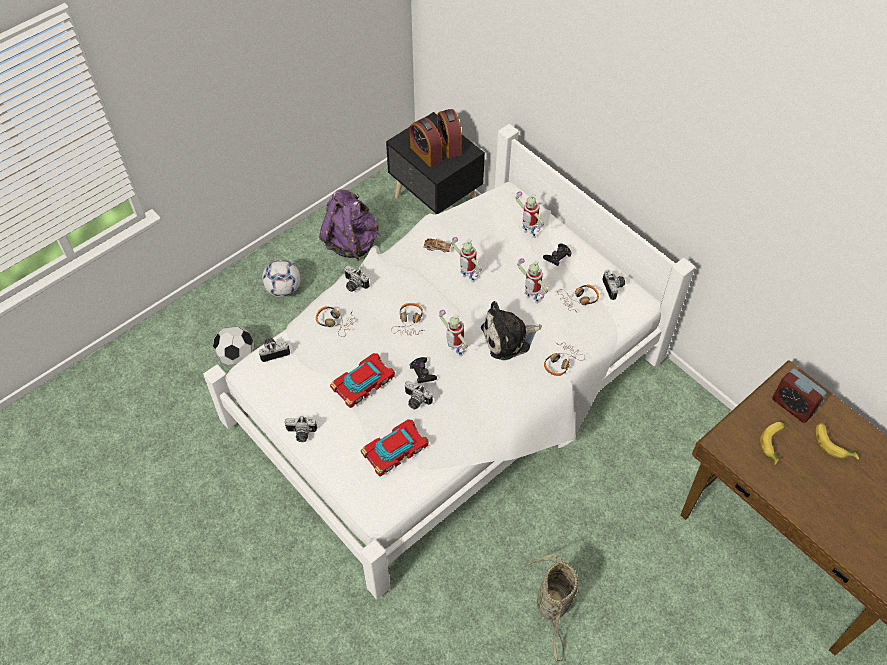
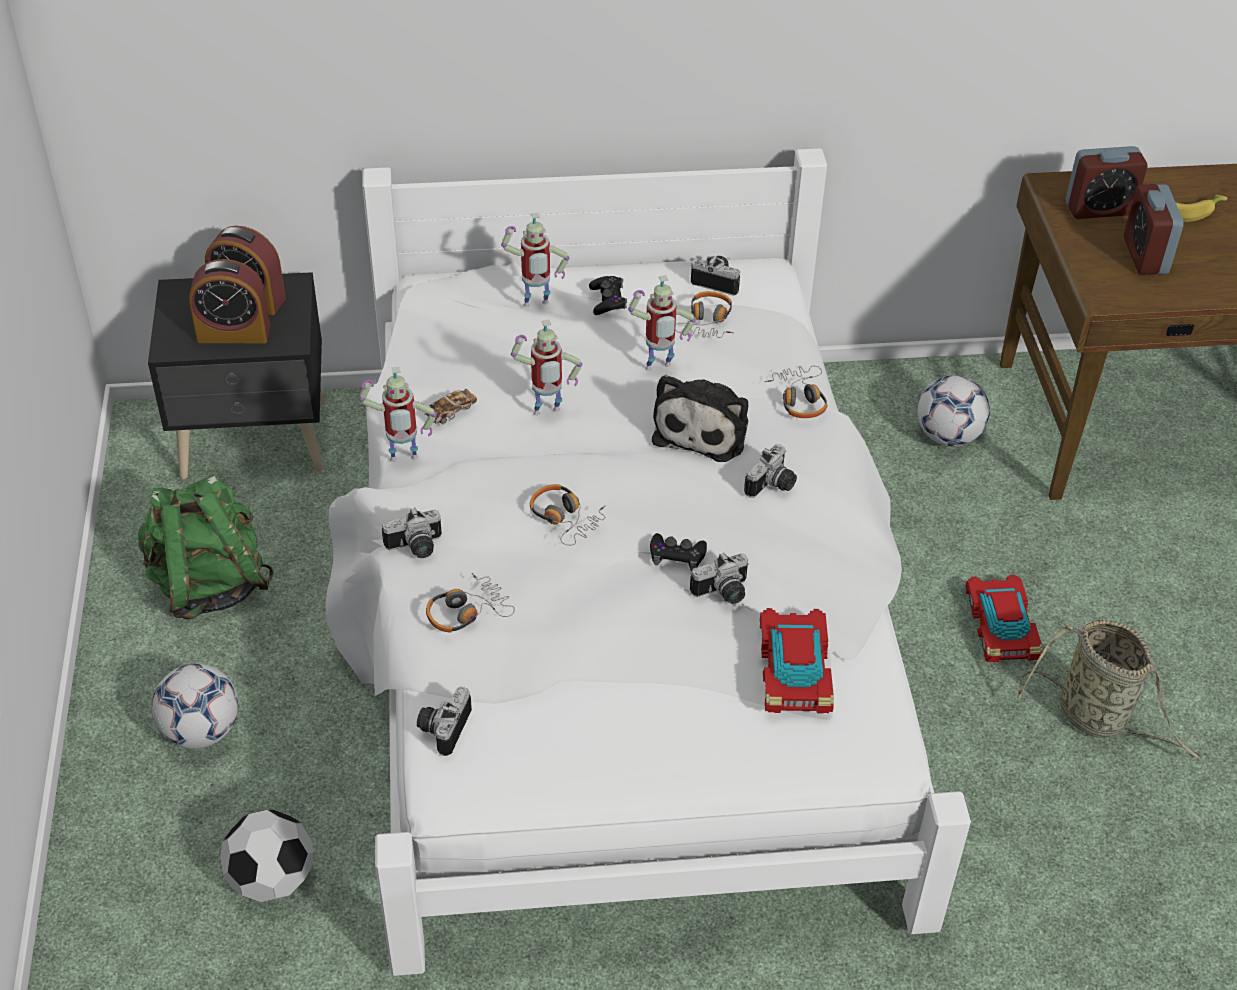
camera: 55 degrees left, 10 degrees down
camera [285,416,317,442] -> camera moved to [744,444,797,498]
purple backpack [319,190,379,261] -> green backpack [138,474,274,620]
toy car [330,353,395,408] -> toy car moved to [965,575,1043,662]
toy robot [439,310,468,357] -> toy robot moved to [359,367,437,462]
banana [760,422,786,465] -> alarm clock [1124,184,1184,275]
none -> football [917,375,990,447]

